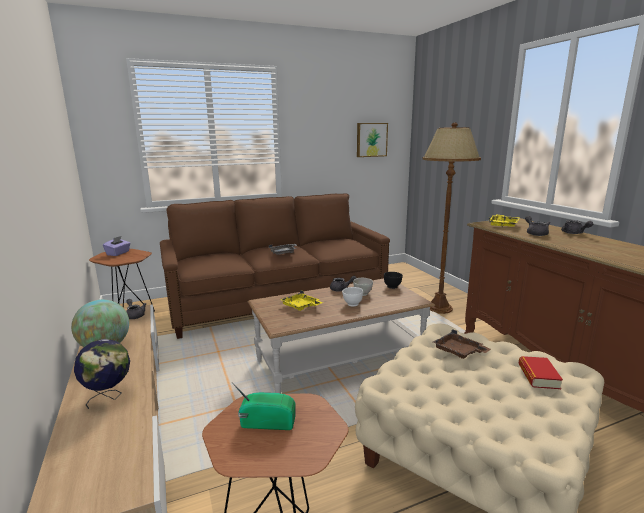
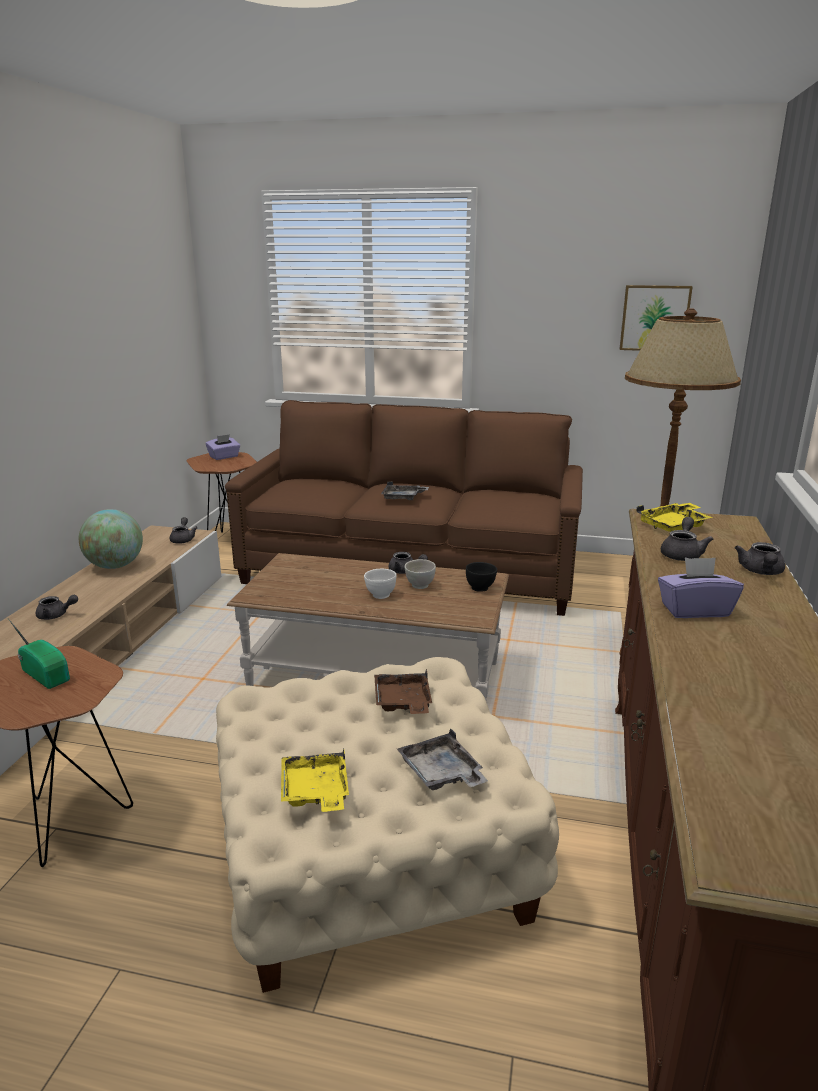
camera: 35 degrees right, 5 degrees up
globe [74,339,130,409] -> grey teapot [36,595,78,620]
yellow tray [280,290,323,311] -> yellow tray moved to [281,749,349,812]
book [518,356,563,389] -> grey tray [397,728,488,790]
none -> purple tissue box [658,558,744,618]

